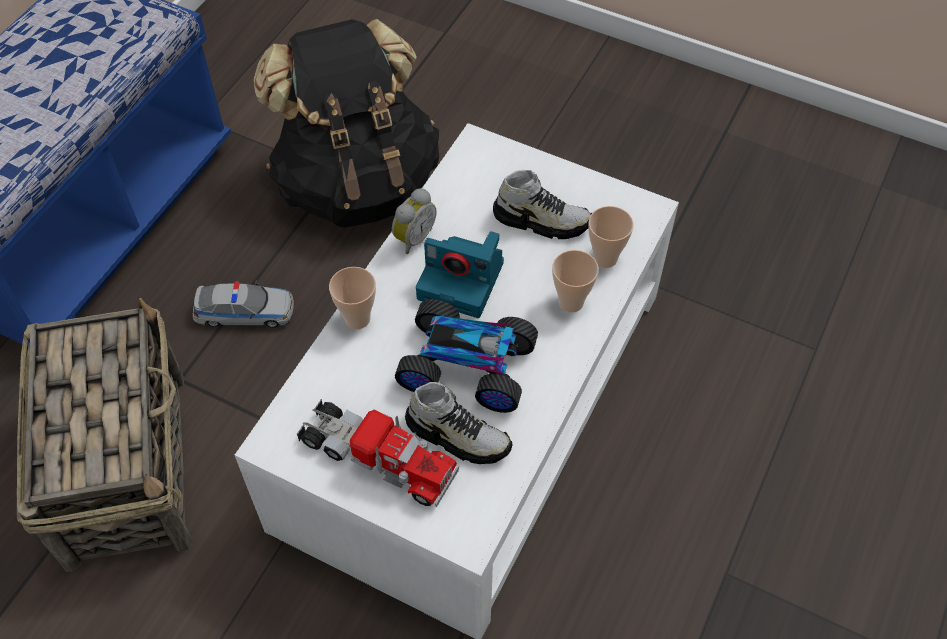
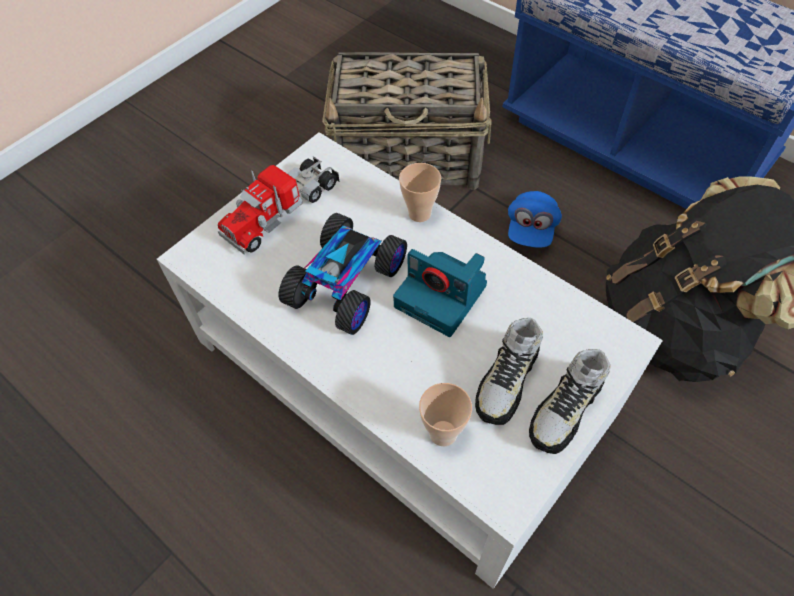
camera: 105 degrees right, 0 degrees up
toy car [193,281,294,328] -> blue cap [508,191,562,248]
alarm clock [392,189,437,254] -> none
shoe [405,382,513,464] -> shoe moved to [529,349,611,454]
camera [416,231,504,318] -> camera turned 90 degrees counterclockwise [393,249,487,337]
cup [552,250,599,312] -> none

